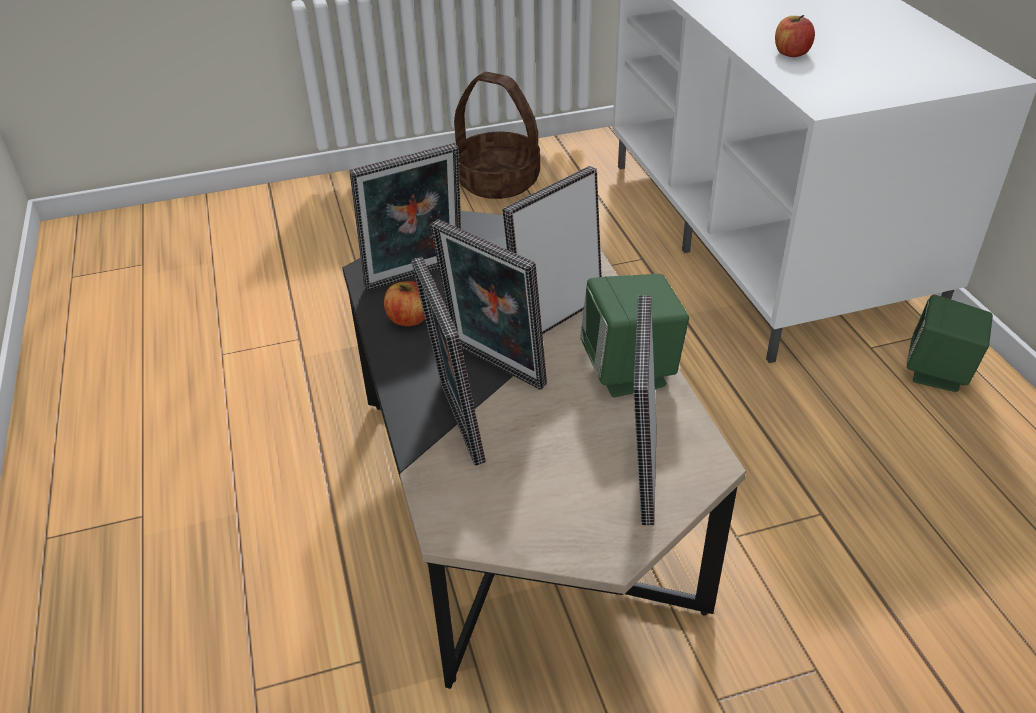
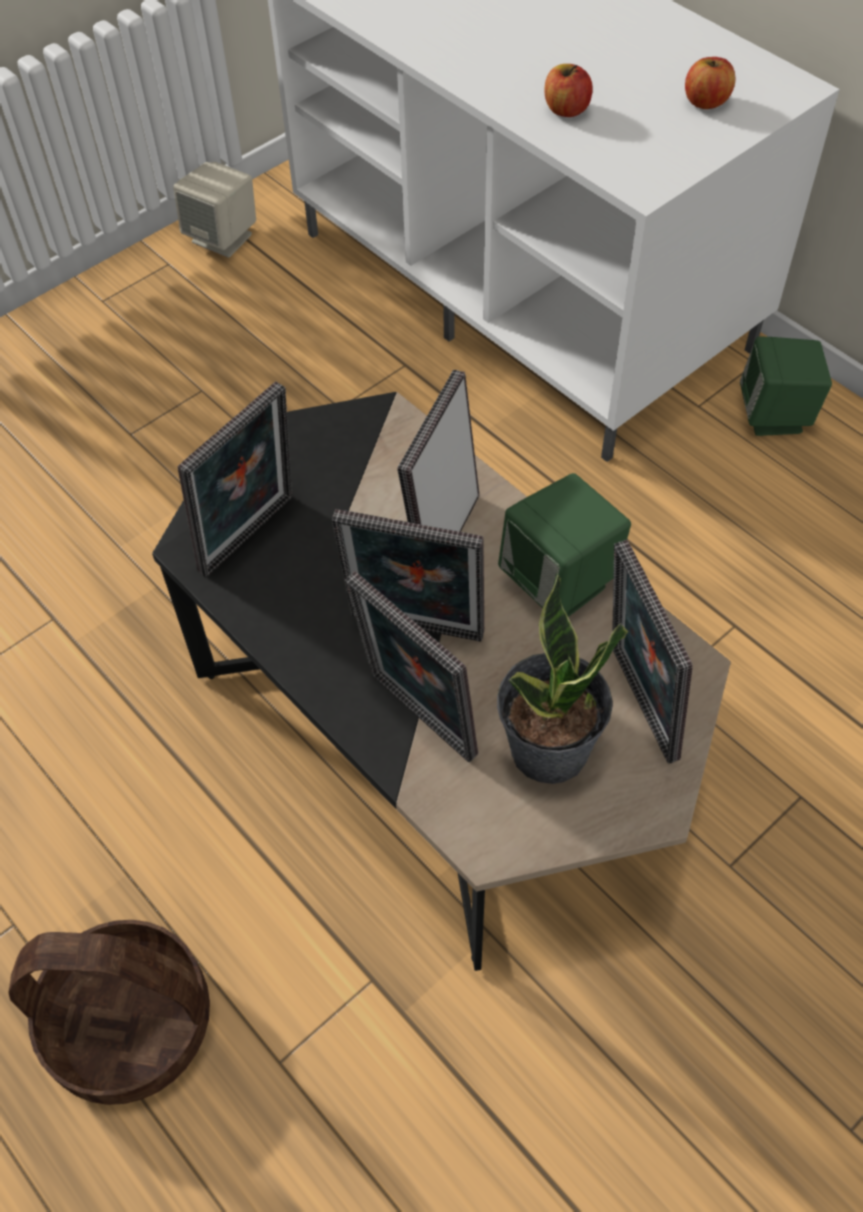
camera: 25 degrees left, 15 degrees up
apple [384,281,425,326] -> apple moved to [685,57,735,109]
basket [454,72,540,199] -> basket moved to [8,920,210,1105]
none -> beige speaker [173,162,256,258]
none -> potted plant [497,573,629,784]

